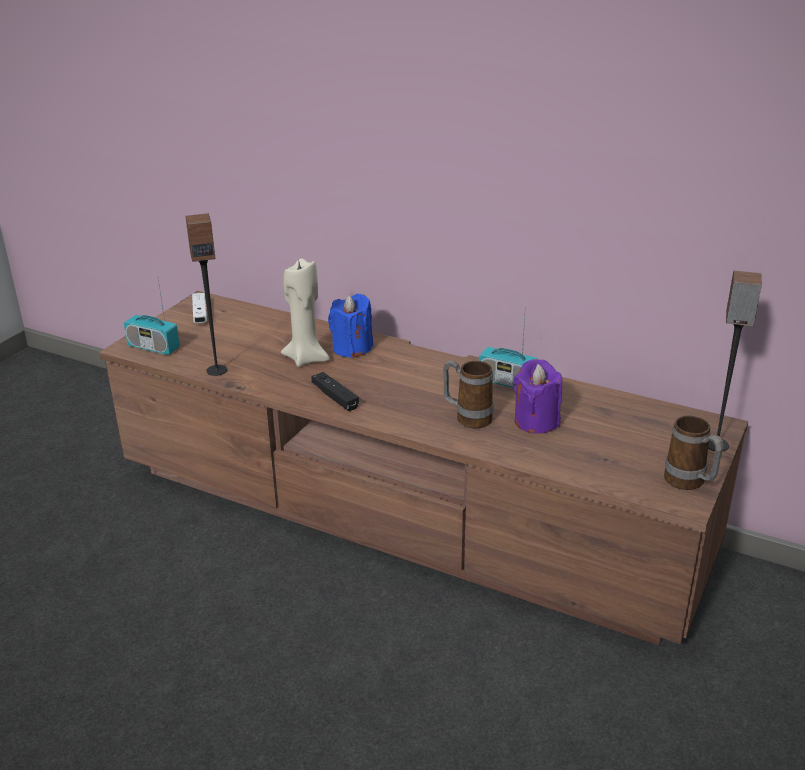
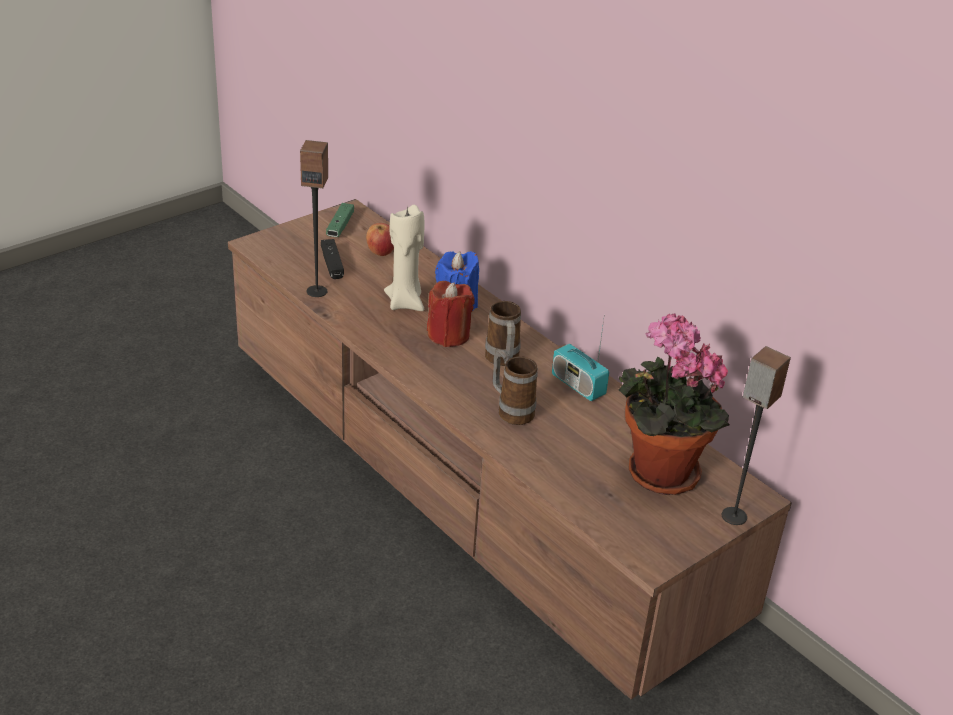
camera: 20 degrees right, 5 degrees up
radio [124,280,180,355] -> none
white game controller [192,293,207,324] -> green game controller [326,203,354,237]
black game controller [312,372,359,411] -> black game controller moved to [321,239,344,279]
purple candle [514,359,562,434] -> none
mug [664,415,724,490] -> mug moved to [485,301,521,366]
none -> apple [366,223,394,256]
none -> red candle [427,281,475,347]
none -> potted plant [619,313,730,495]

